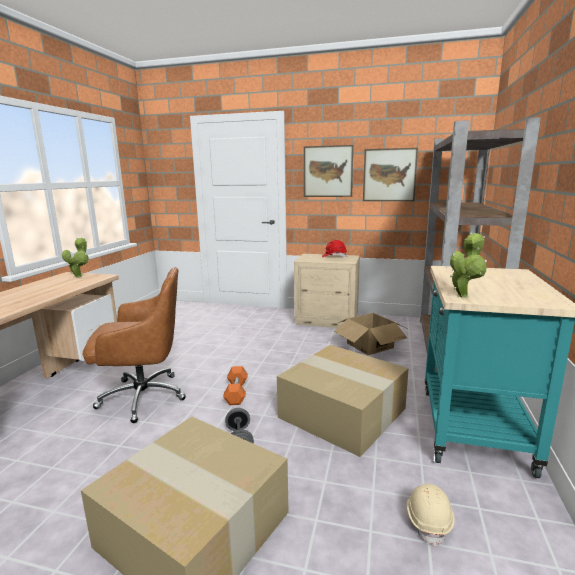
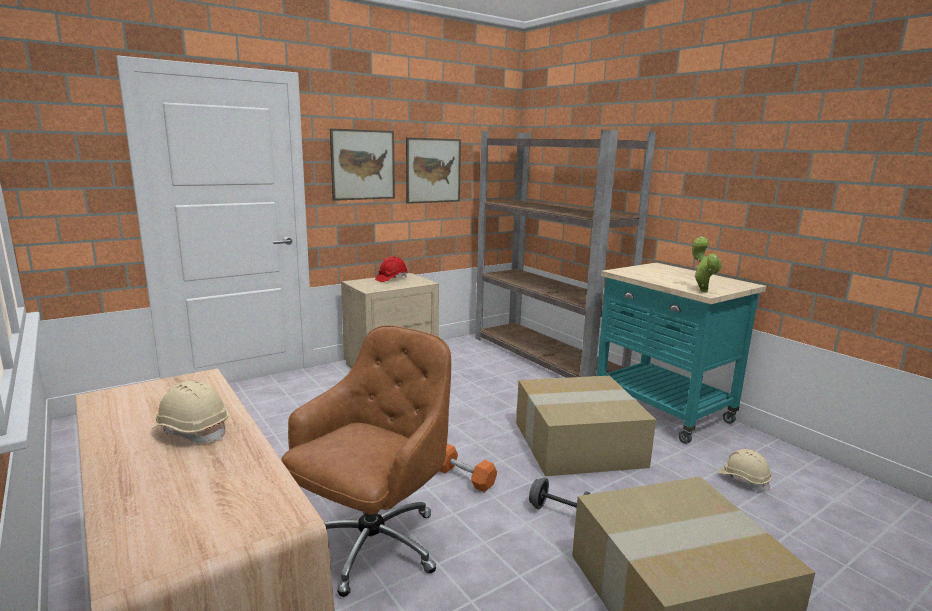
camera: 50 degrees left, 0 degrees up
potted plant [62,238,89,278] -> none
cardboard box [334,313,407,355] -> none
none -> beige hard hat [152,381,229,444]

